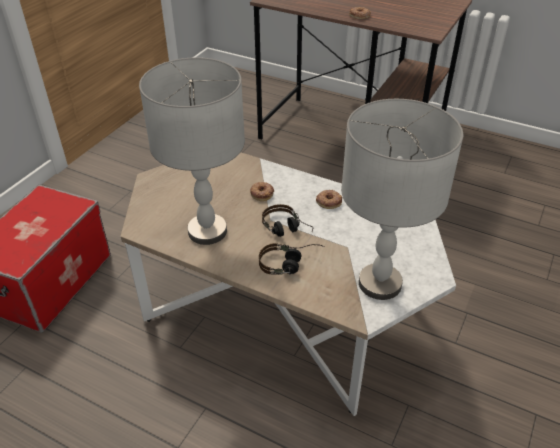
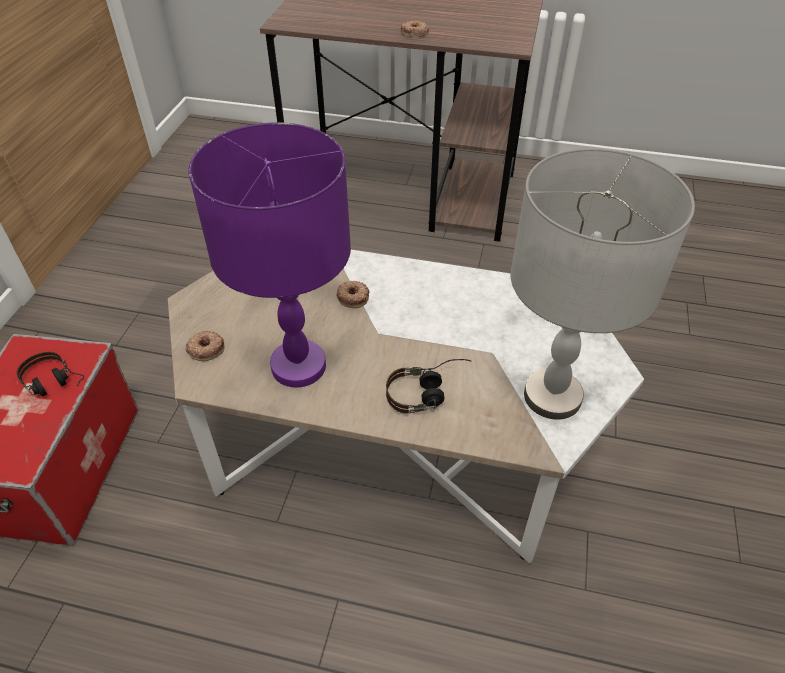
camera: 15 degrees left, 5 degrees up
grey table lamp [139,57,245,245] -> purple table lamp [188,122,351,388]
headphones [262,204,313,237] -> headphones moved to [16,352,84,396]
donut [316,190,342,209] -> donut moved to [185,331,225,361]

